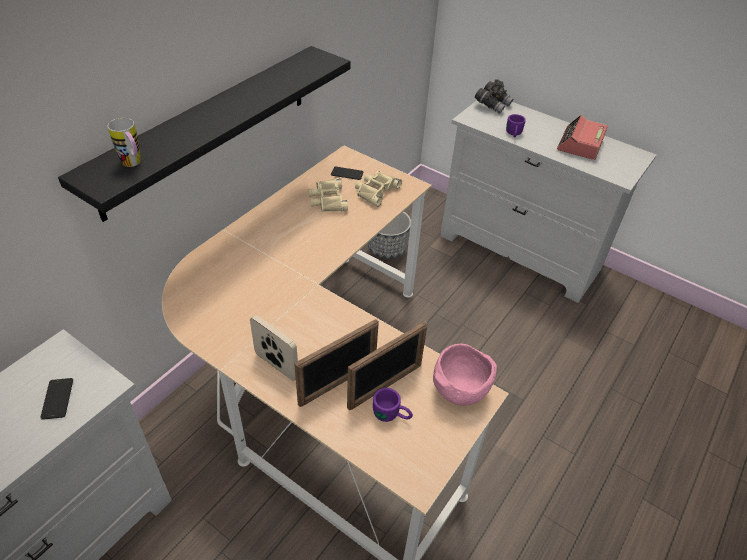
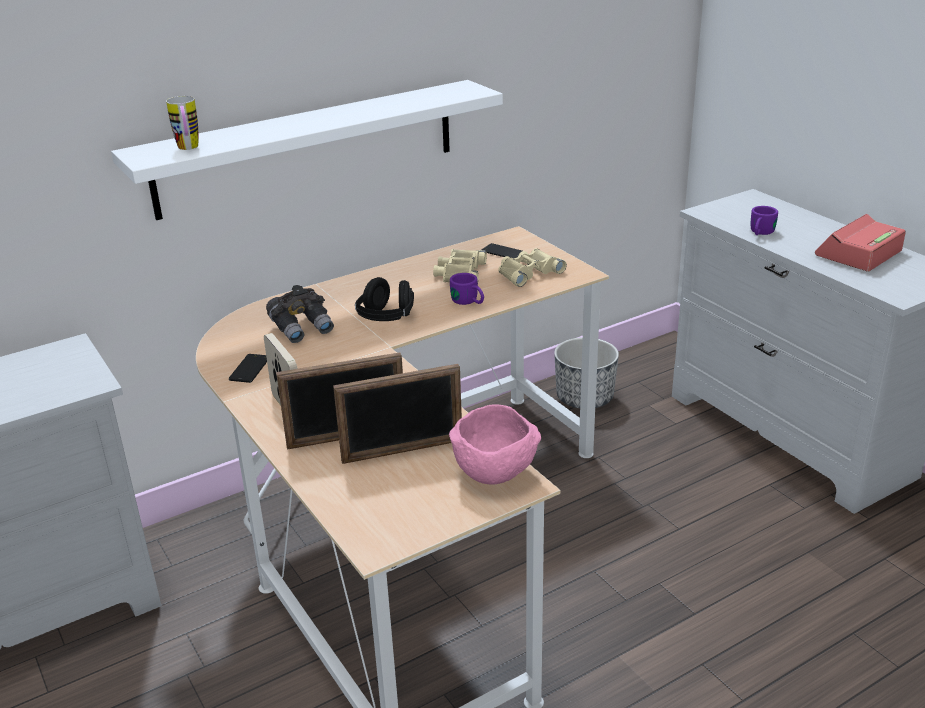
camera: 25 degrees right, 15 degrees down
phone [40,378,73,420] -> phone moved to [229,354,267,383]
black shelf [58,46,351,222] -> white shelf [111,80,503,220]
purple mug [373,388,413,422] -> purple mug moved to [450,273,484,305]
grey binoculars [475,79,513,114] -> grey binoculars moved to [266,285,334,343]
none -> black headphones [355,277,414,321]

